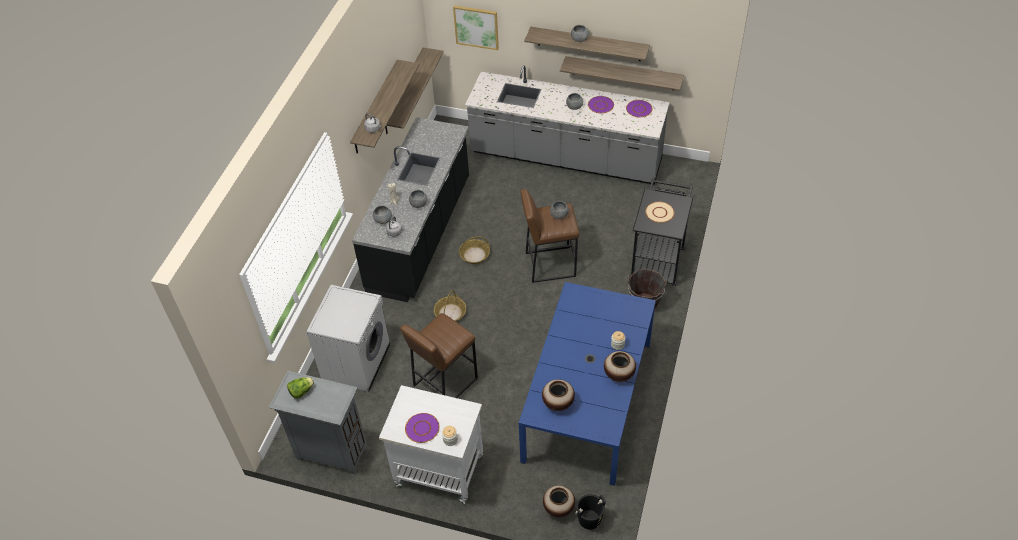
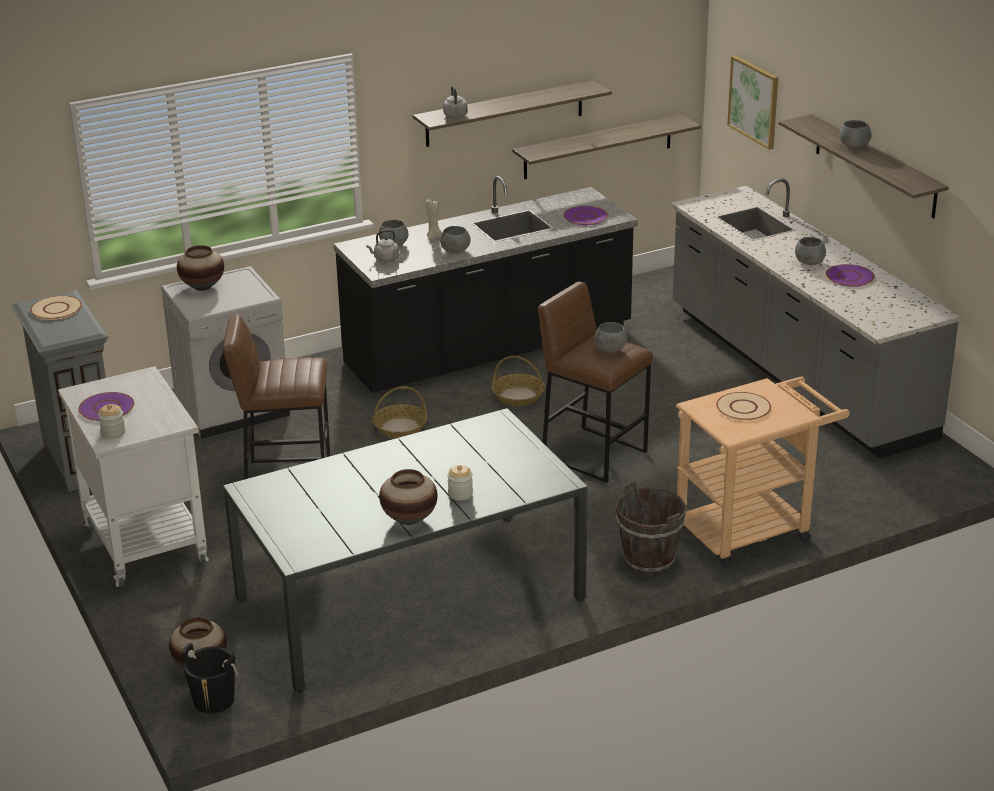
camera: 45 degrees right, 20 degrees down
lettuce [287,377,314,399] -> beige plate [30,296,82,320]
blue dining table [519,282,656,486] -> grey dining table [223,408,588,692]
vase [542,379,575,411] -> vase moved to [177,245,224,291]
shelf [560,56,684,91] -> none
purple plate [626,100,653,117] -> purple plate moved to [563,206,608,225]
black cart [630,178,693,286] -> beige cart [676,377,850,568]

